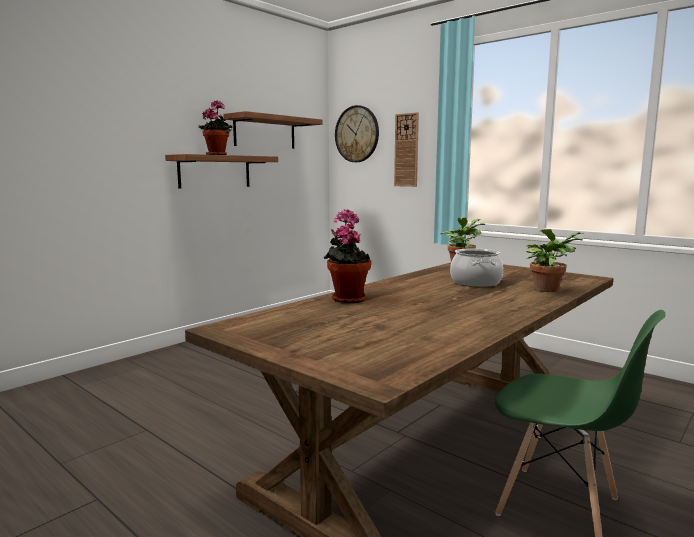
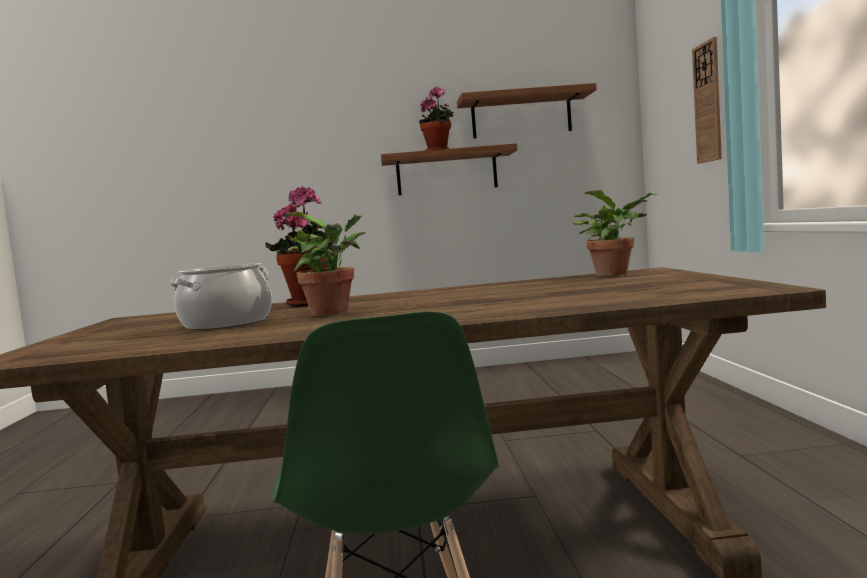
camera: 45 degrees right, 5 degrees down
wall clock [335,105,379,162] -> none
cooking pot [450,248,504,287] -> cooking pot moved to [170,264,272,330]
potted plant [526,229,583,292] -> potted plant moved to [283,212,365,316]

